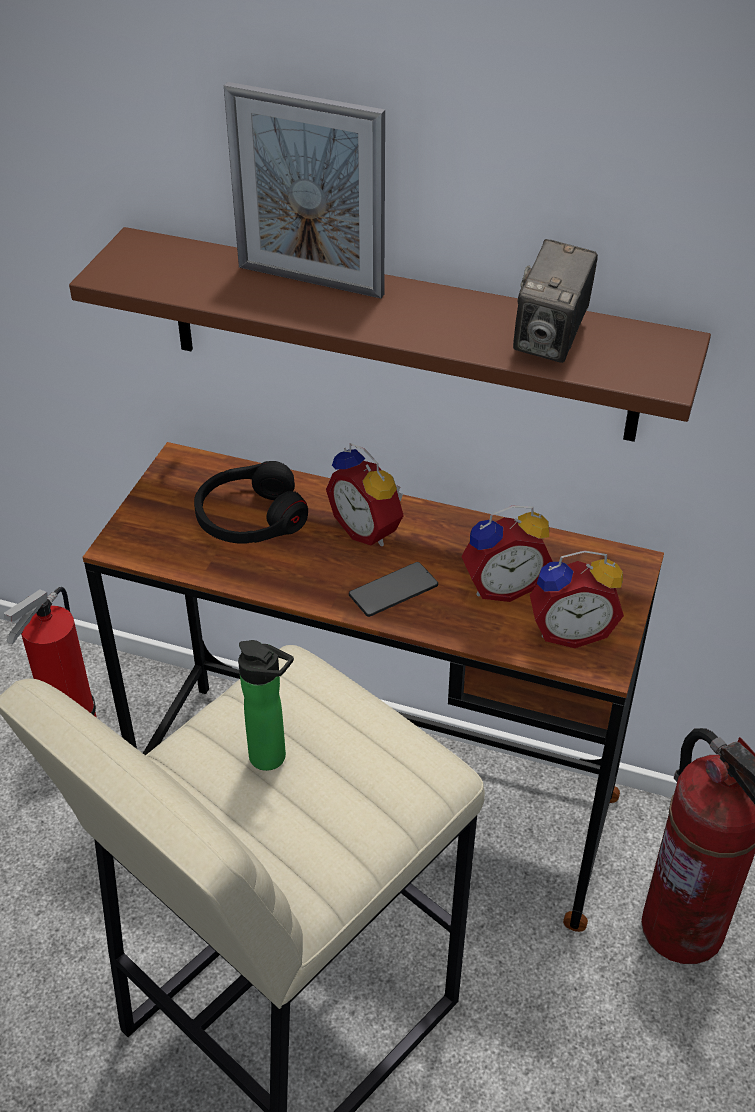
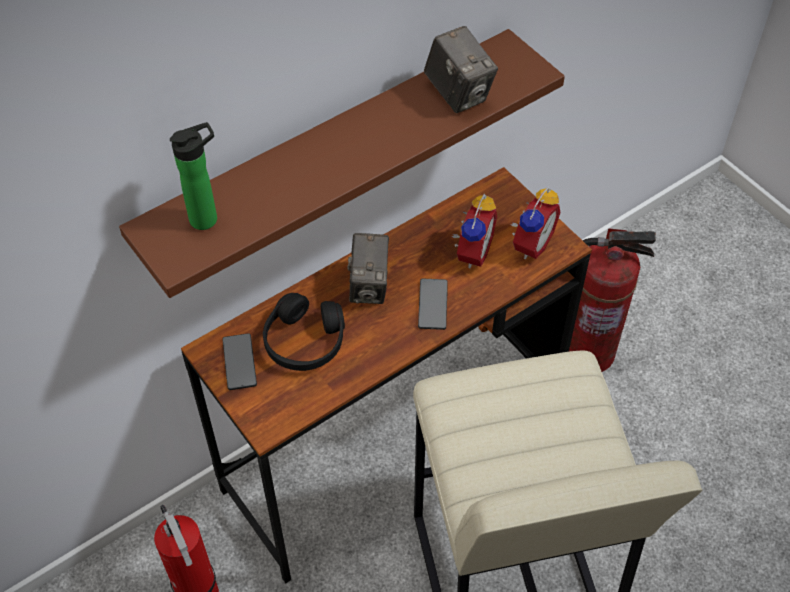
camera: 55 degrees left, 10 degrees up
picture frame [224,82,385,298] -> none
bottle [238,640,294,771] -> bottle moved to [170,122,217,230]
alarm clock [326,443,404,546] -> camera [347,233,389,304]
none -> phone [222,333,257,390]

